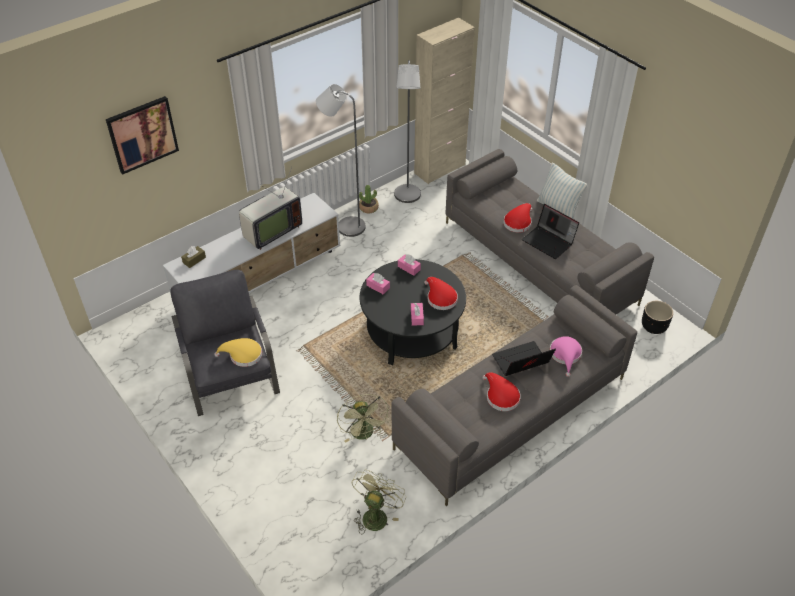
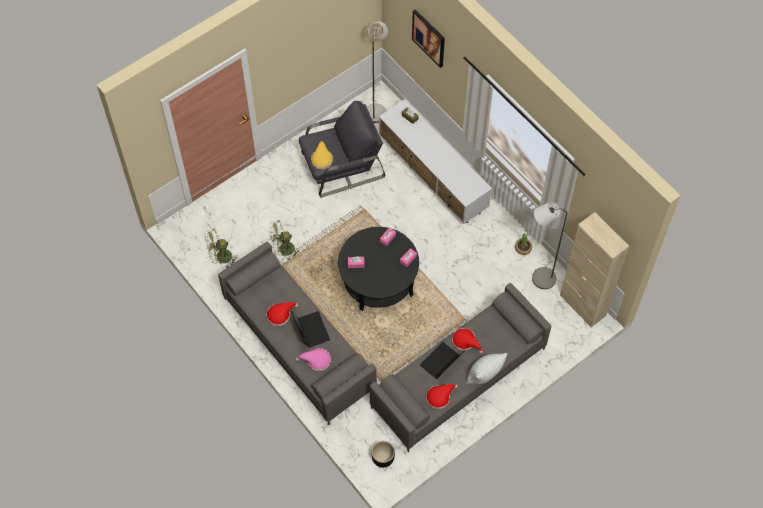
camera: 90 degrees right, 15 degrees up
television [239,167,302,250] -> none
grey floor lamp [316,84,365,237] -> grey floor lamp moved to [367,21,388,123]
green fan [352,469,406,534] -> green fan turned 135 degrees clockwise [205,229,238,268]
red hat [424,277,458,310] -> red hat moved to [426,384,458,409]

